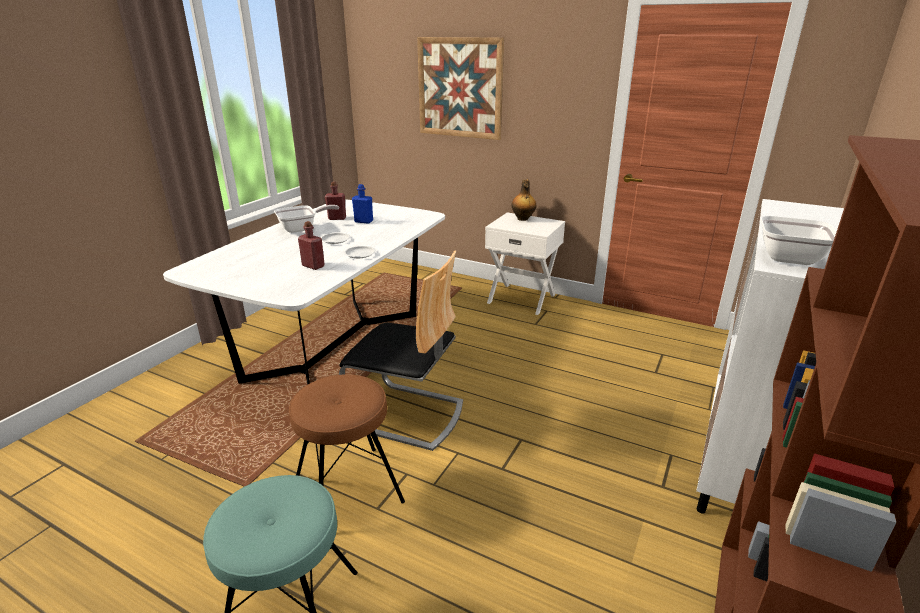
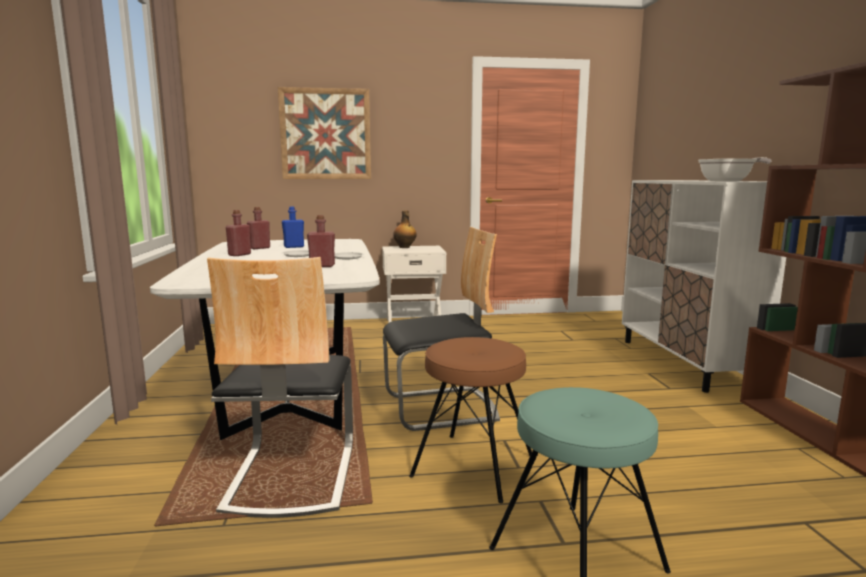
camera: 35 degrees left, 15 degrees down
frying pan [274,205,339,233] -> red bottle [226,210,251,256]
none -> chair [207,257,353,518]

